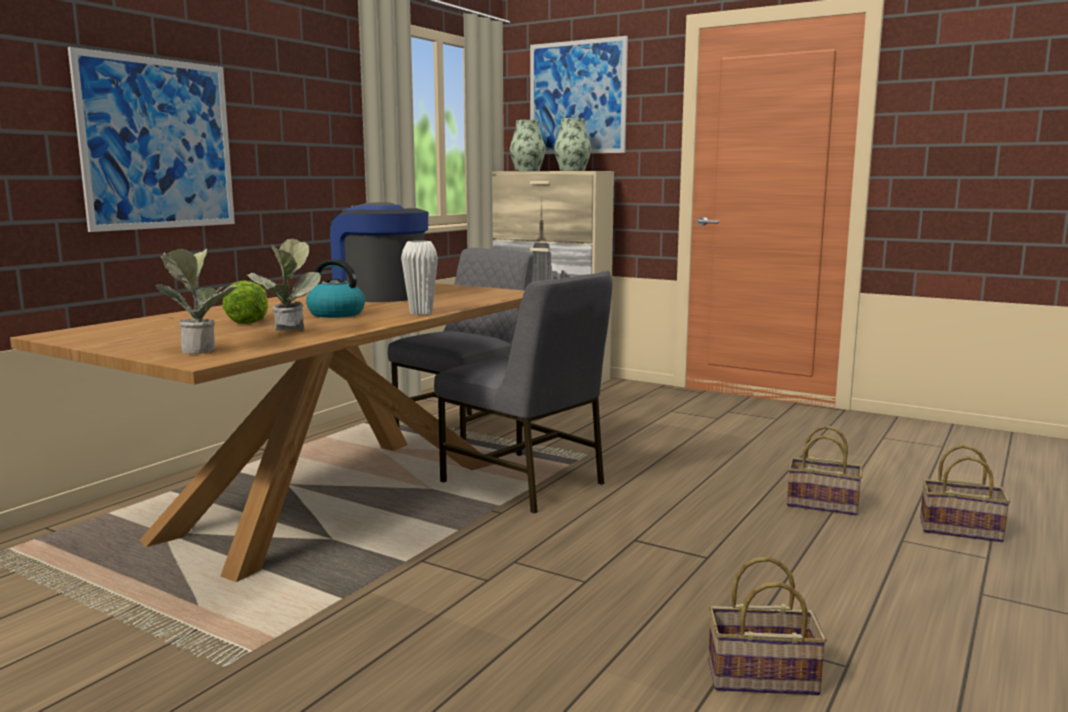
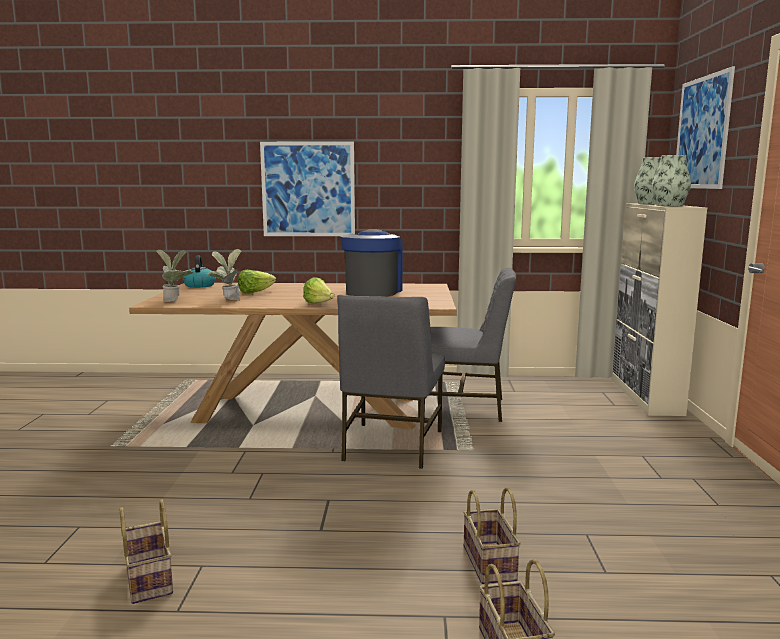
camera: 60 degrees right, 0 degrees up
kettle [306,259,365,318] -> kettle moved to [183,256,216,288]
white vase [401,241,438,315] -> lettuce [303,277,334,304]

